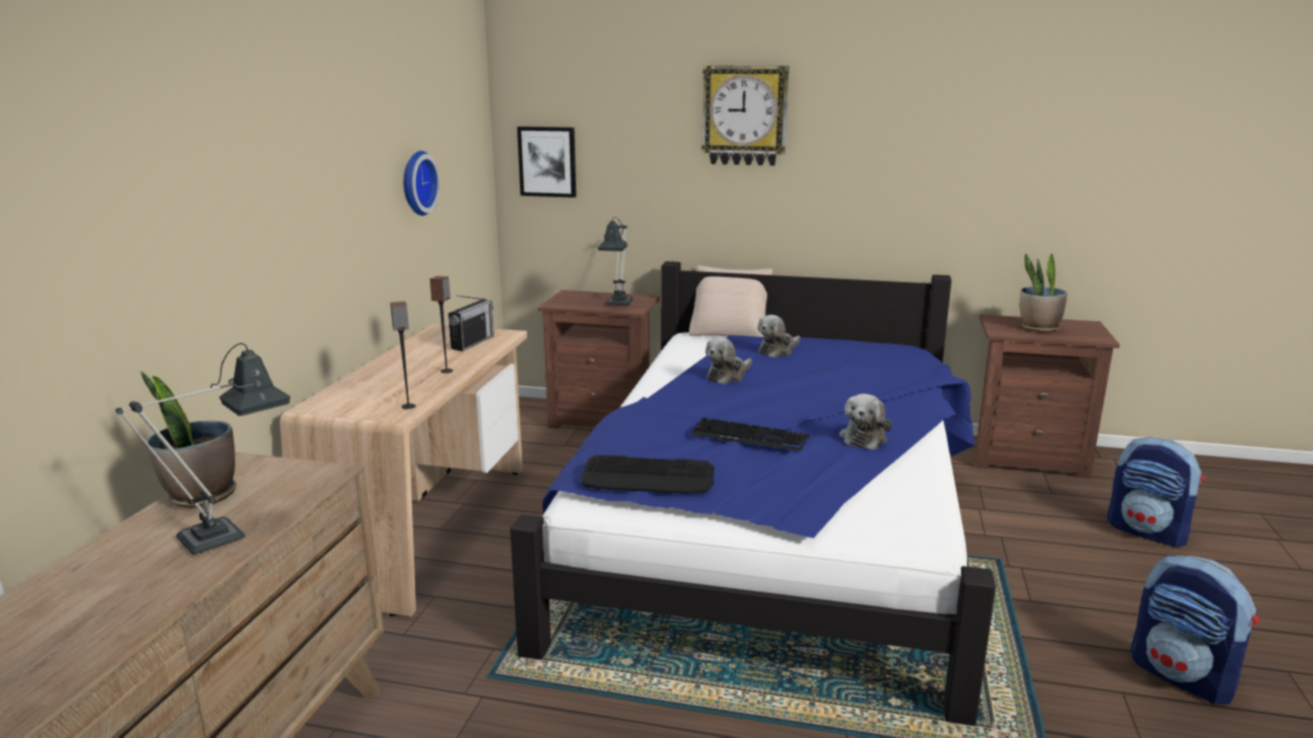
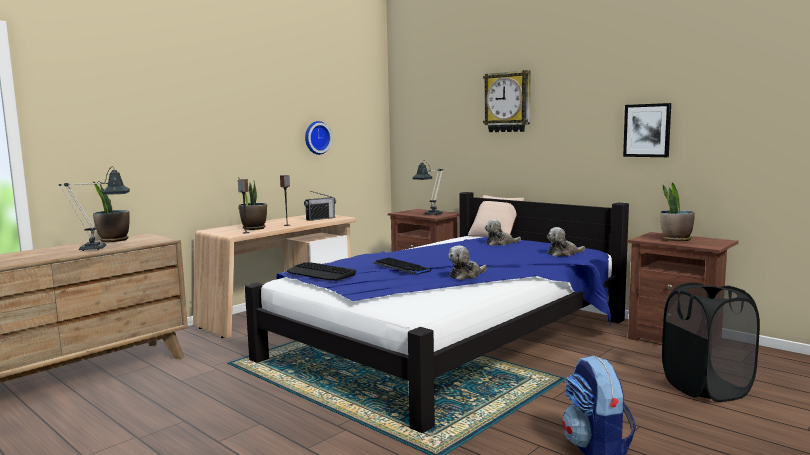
camera: 30 degrees right, 10 degrees down
picture [517,126,576,198] -> picture moved to [623,103,671,157]
plush toy [705,337,752,384] -> plush toy moved to [547,227,585,257]
backpack [1107,437,1205,547] -> black laundry basket [662,282,760,402]
none -> potted plant [239,182,267,230]

